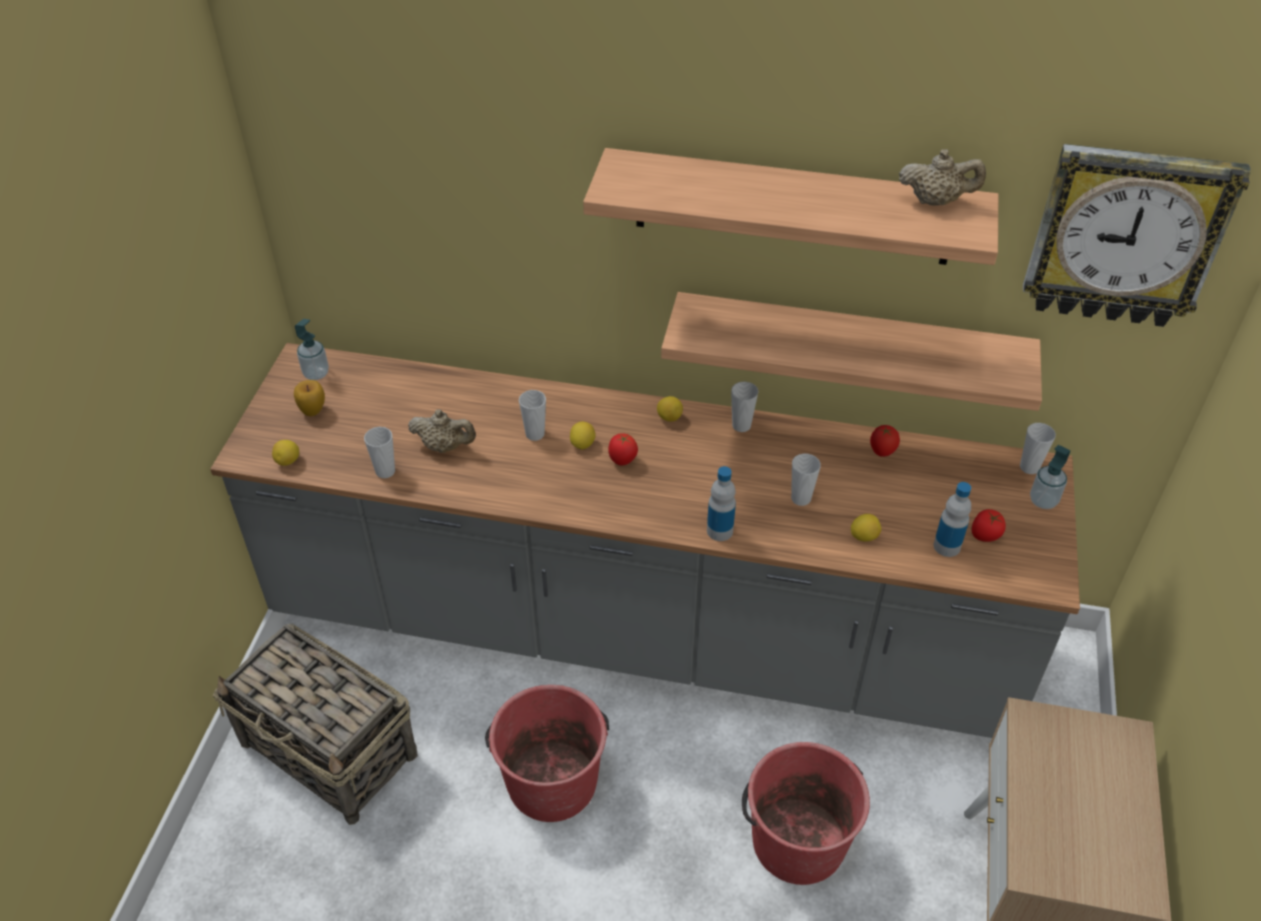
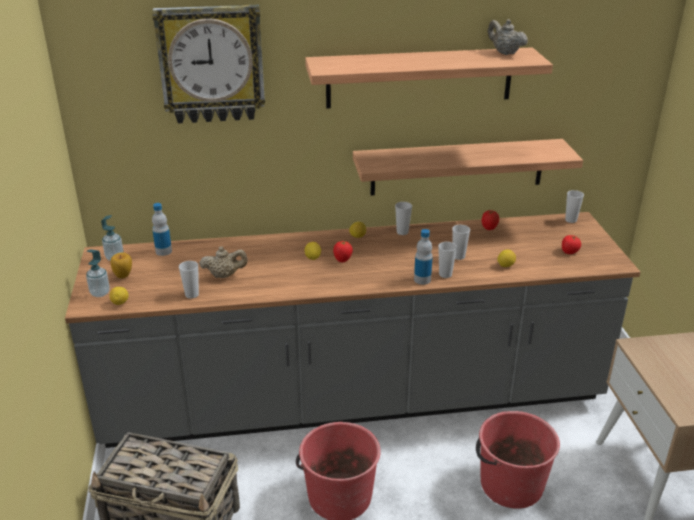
camera: 20 degrees left, 15 degrees down
cup [519,390,546,441] -> cup moved to [438,242,457,278]
beige teapot [899,149,986,206] -> beige teapot turned 120 degrees counterclockwise [488,19,528,55]
bottle [934,482,971,557] -> bottle moved to [152,203,172,256]
wall clock [1023,144,1251,327] -> wall clock moved to [153,5,265,123]
soap dispenser [1030,445,1070,509] -> soap dispenser moved to [86,249,110,297]

